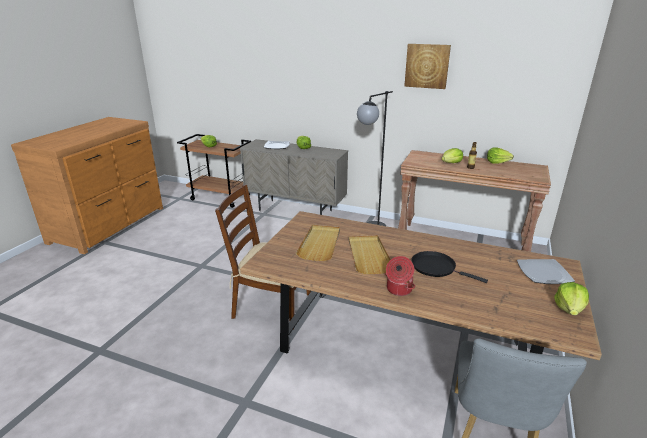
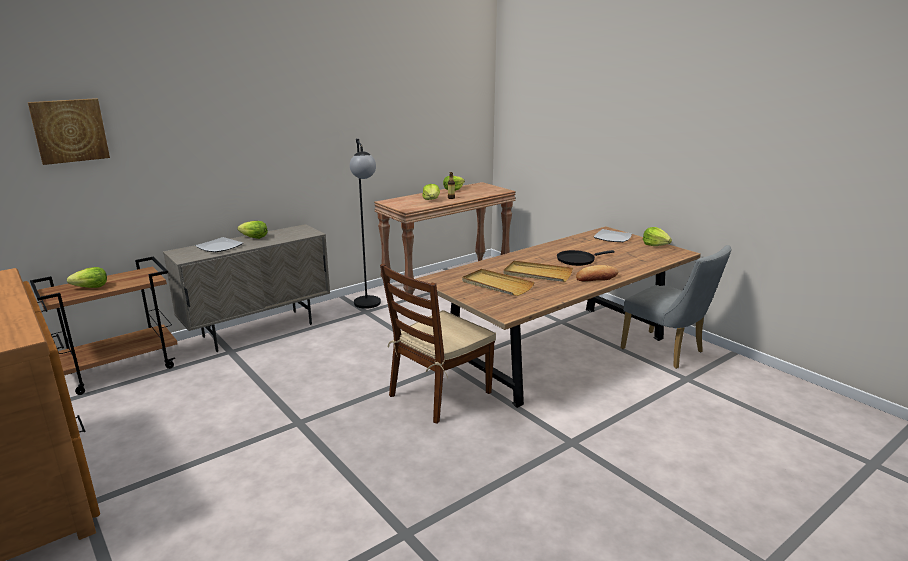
camera: 60 degrees left, 5 degrees down
cooking pot [385,256,415,296] -> bread [576,265,618,281]
picture [404,44,451,89] -> picture moved to [28,98,110,165]

